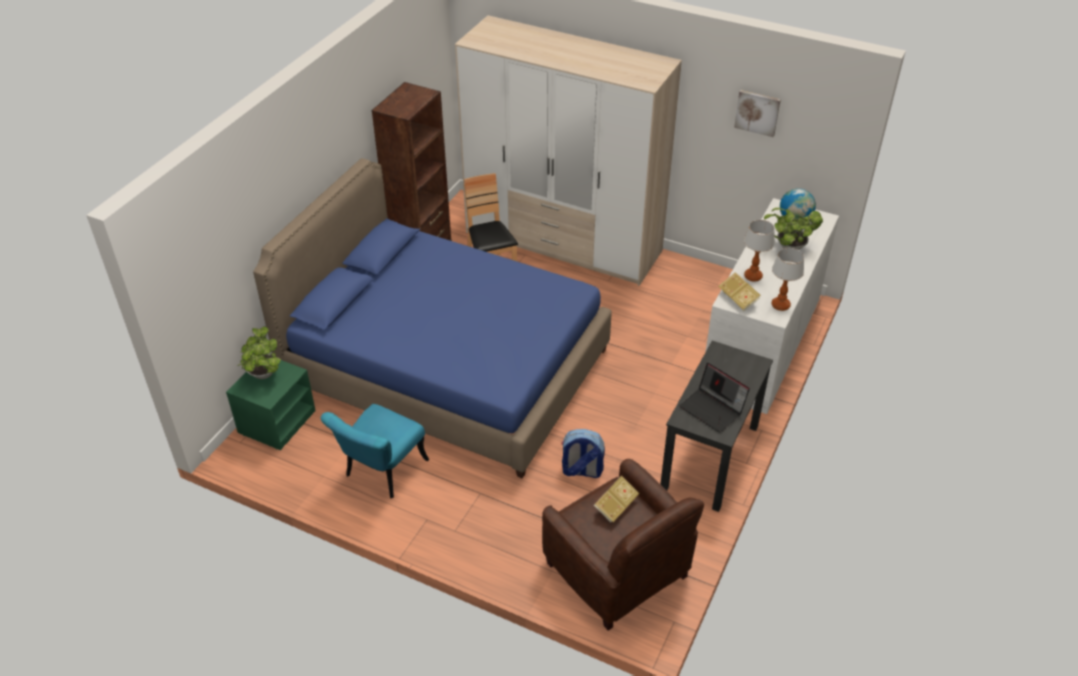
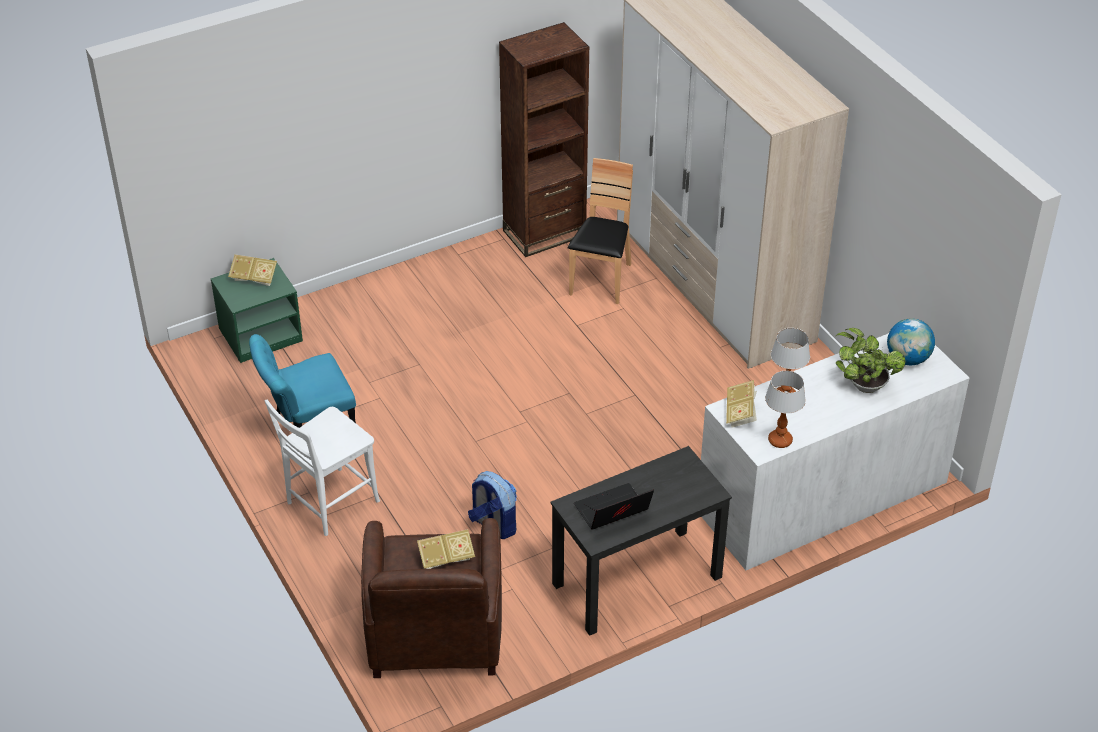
camera: 35 degrees right, 0 degrees up
potted plant [237,327,281,379] -> book [228,254,277,286]
blue bed [253,158,612,478] -> none
laptop [679,363,750,433] -> laptop turned 75 degrees clockwise [574,483,654,530]
picture [734,90,781,137] -> none
none -> white chair [265,400,380,536]

